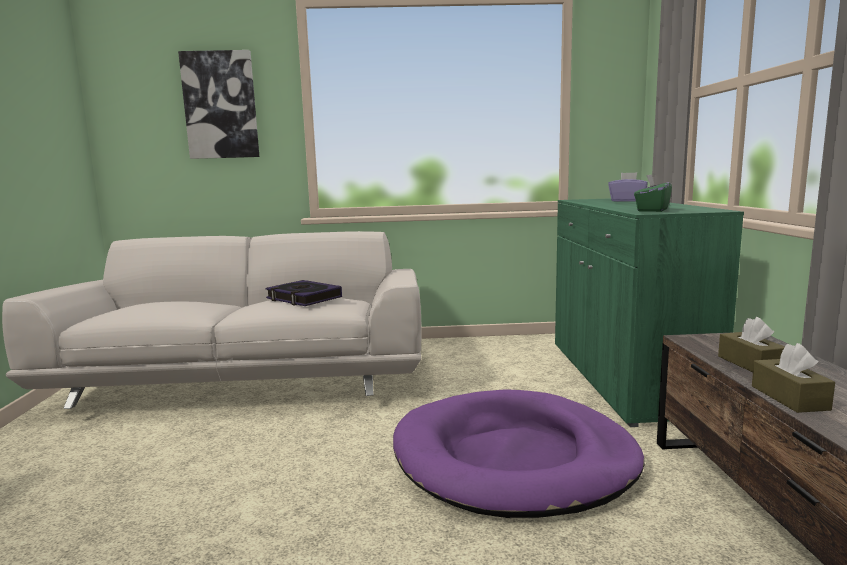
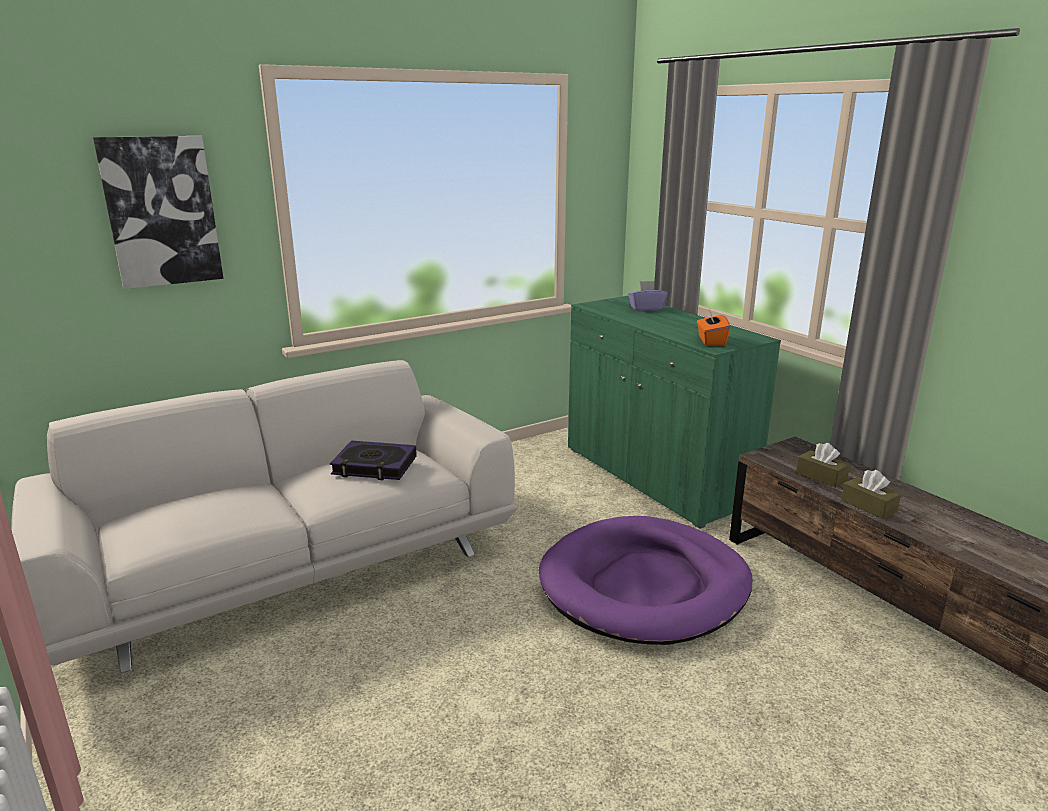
camera: 30 degrees left, 10 degrees up
green tissue box [634,174,672,212] -> orange tissue box [697,309,730,346]

